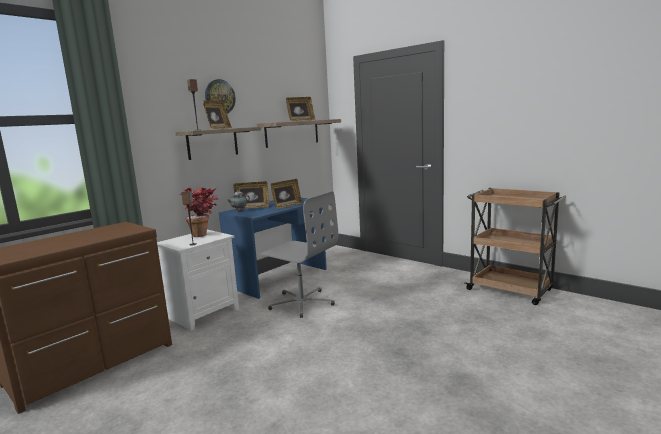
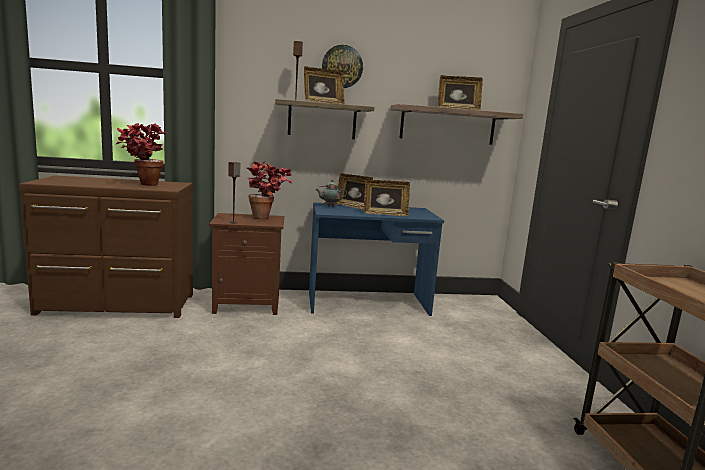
camera: 40 degrees right, 0 degrees up
white nightstand [157,230,239,331] -> brown nightstand [209,213,284,315]
grey office chair [259,191,338,318] -> none
none -> potted plant [116,123,165,186]

